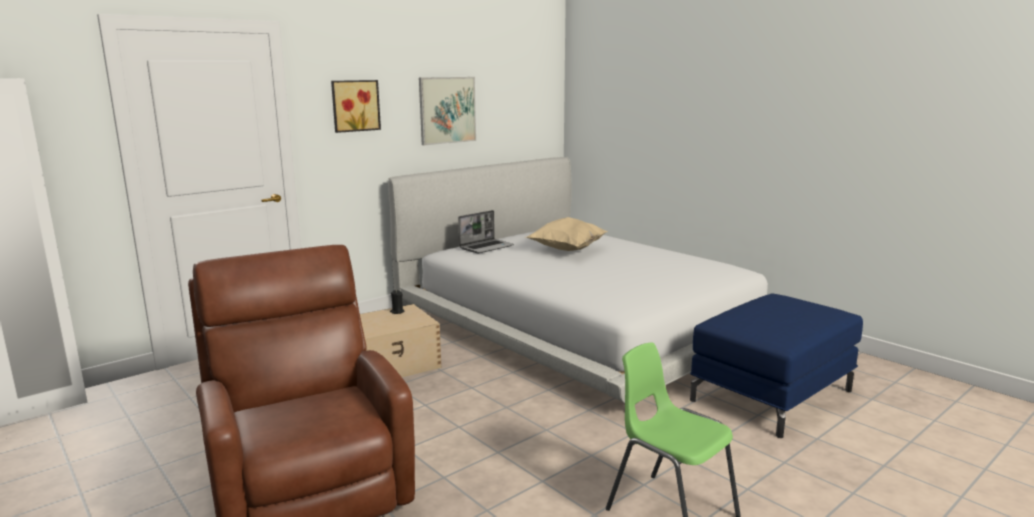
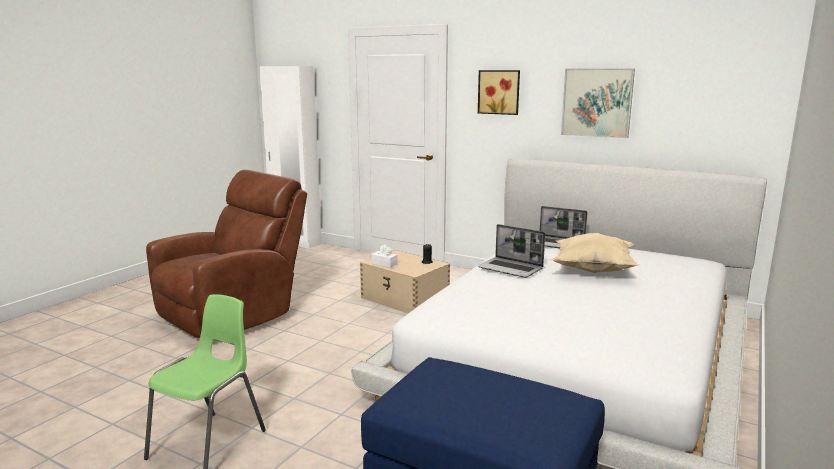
camera: 70 degrees right, 0 degrees up
none -> white tissue box [371,244,398,268]
none -> laptop [478,224,545,278]

